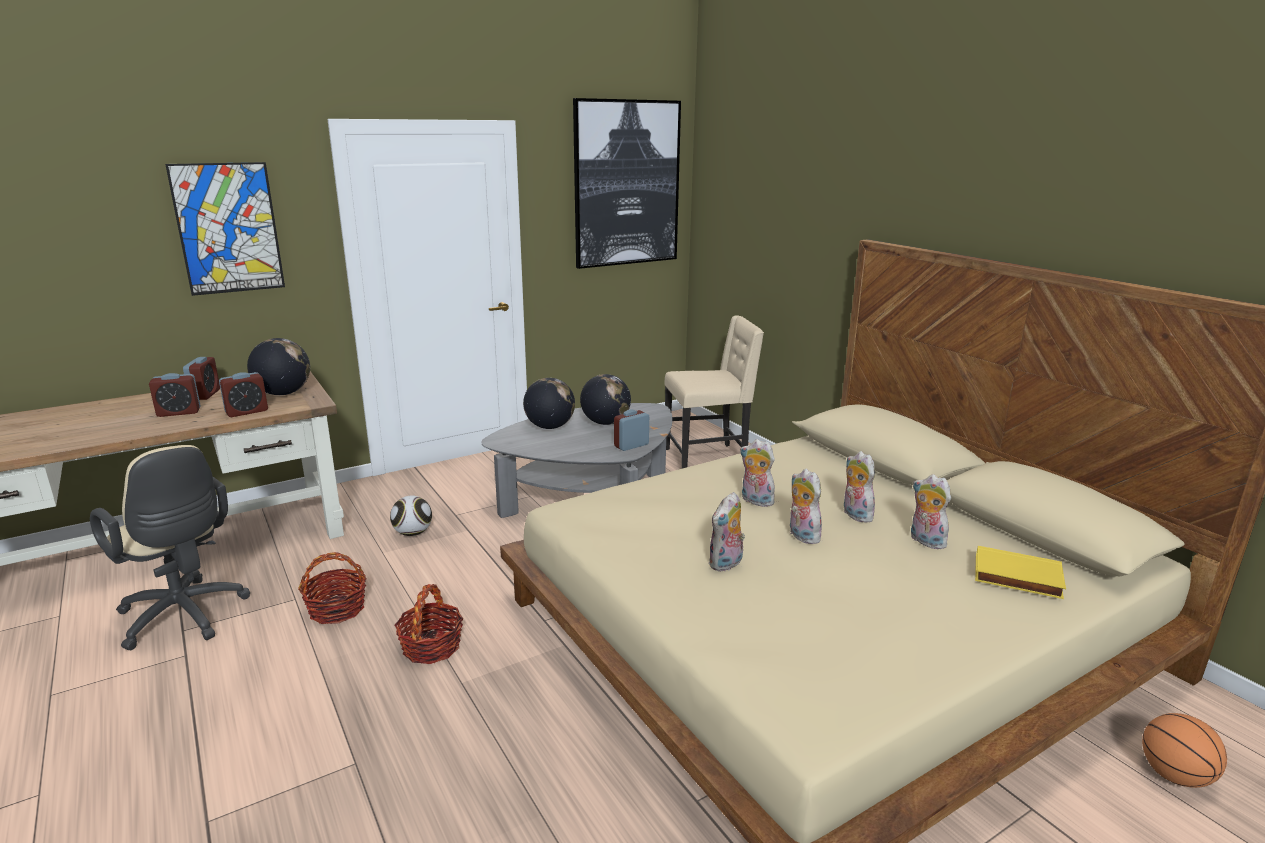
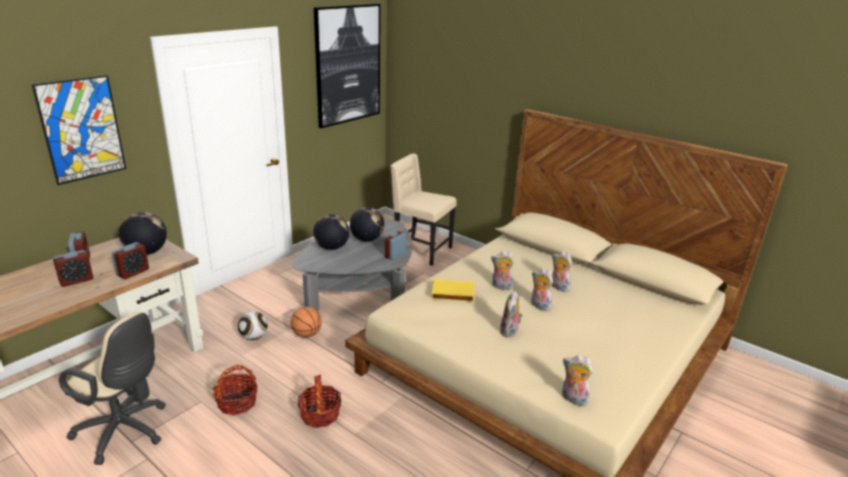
camera: 20 degrees left, 5 degrees up
beige chair [664,315,764,469] -> beige chair turned 120 degrees counterclockwise [390,154,456,266]
plush toy [911,474,951,549] -> plush toy moved to [562,355,593,406]
yellow book [975,546,1066,599] -> yellow book moved to [432,279,474,302]
basketball [1142,713,1227,788] -> basketball moved to [291,307,322,338]

